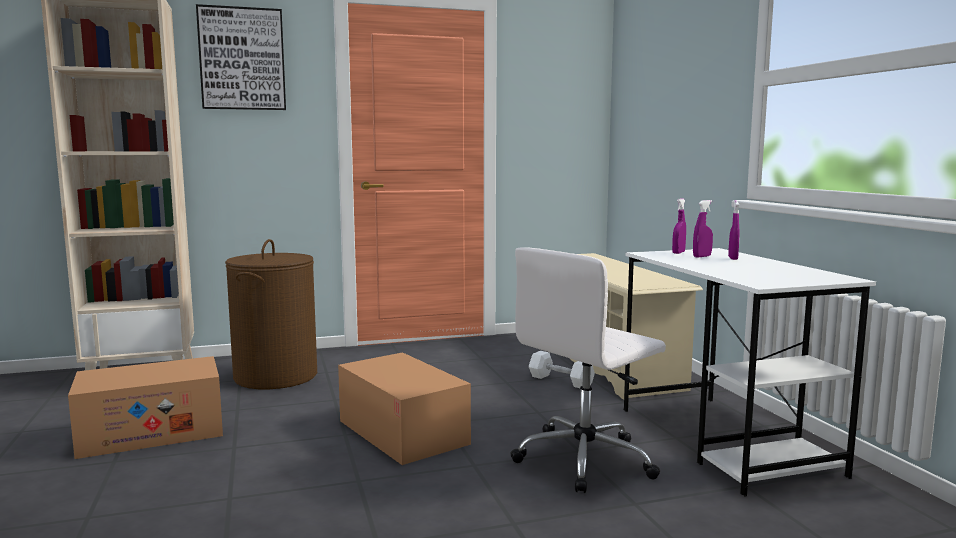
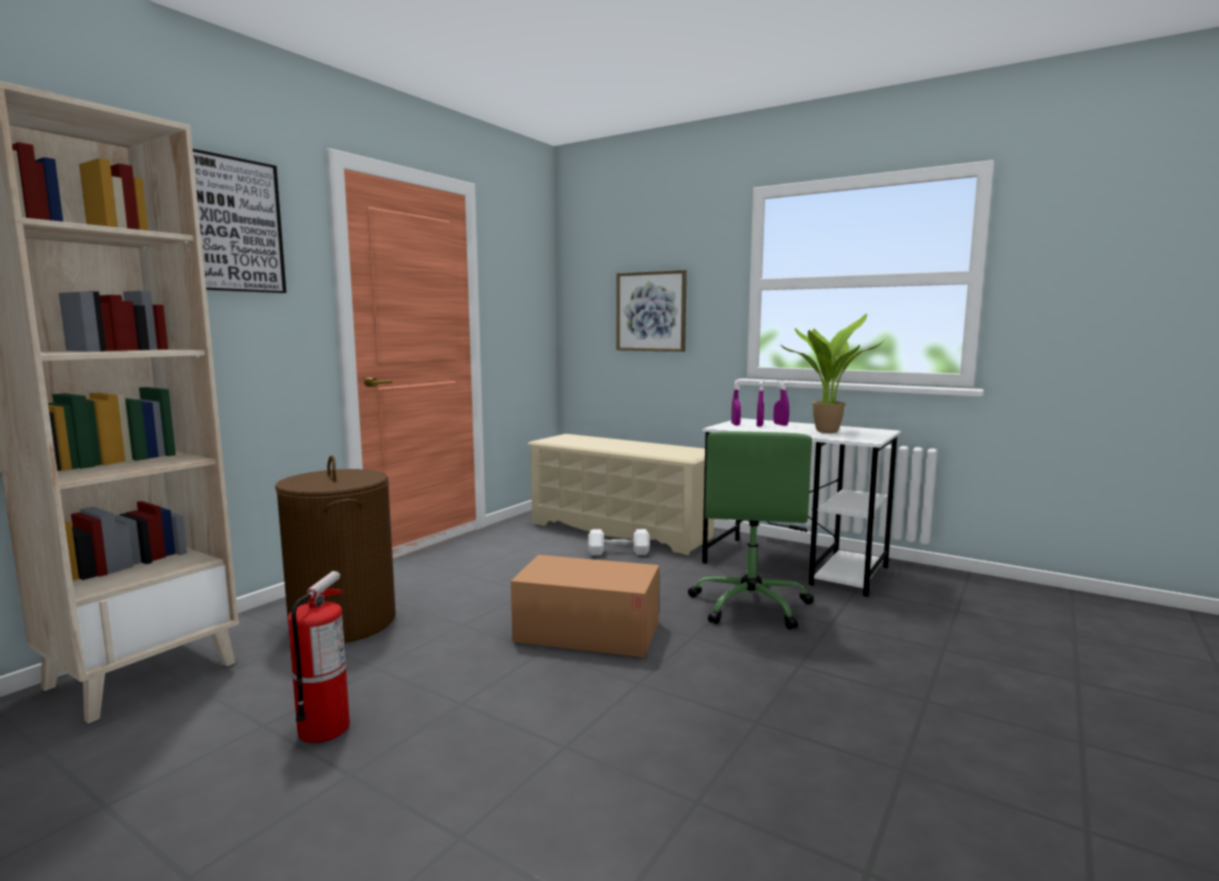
camera: 40 degrees left, 0 degrees up
cardboard box [68,356,223,459] -> fire extinguisher [288,571,350,743]
white office chair [510,247,666,493] -> green office chair [688,431,814,629]
none -> picture [616,270,687,352]
none -> potted plant [780,313,883,433]

